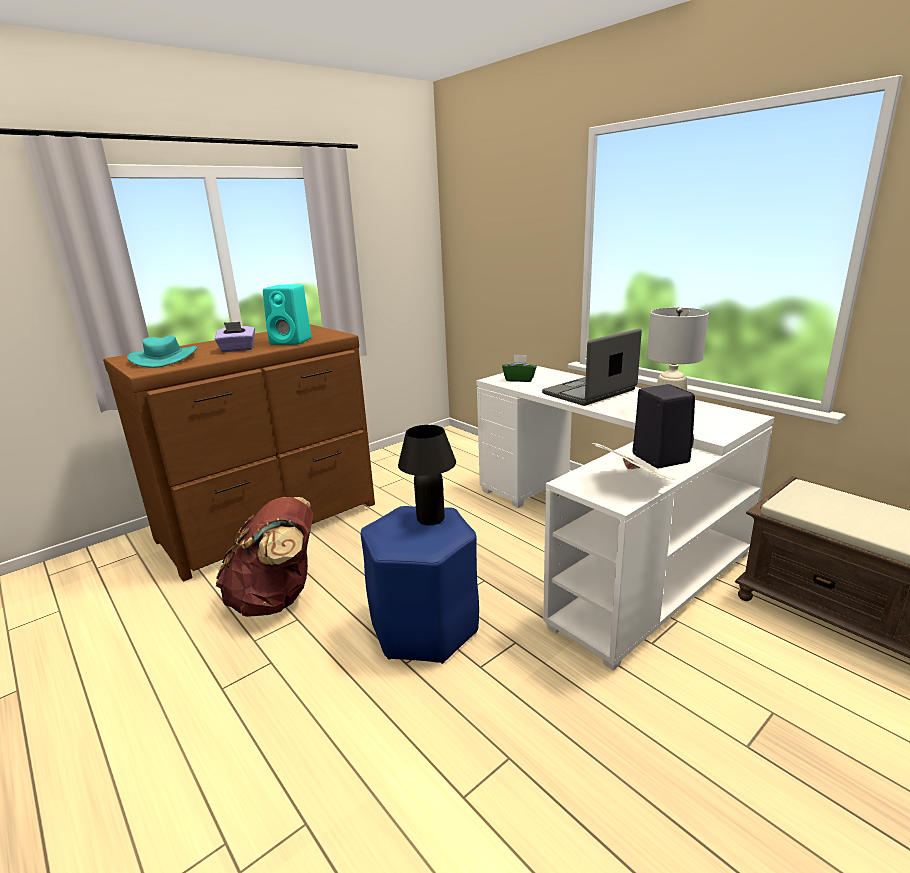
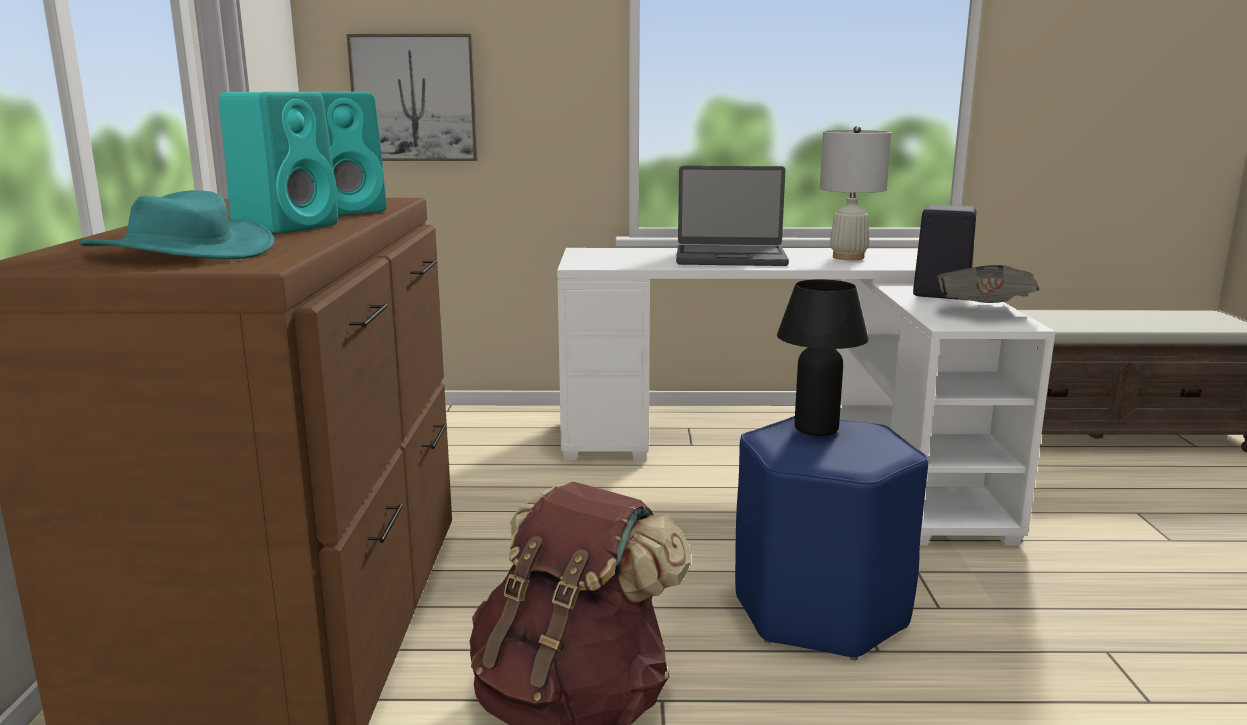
camera: 50 degrees left, 5 degrees down
purple tissue box [215,322,255,352] -> turquoise speaker [219,92,338,233]
green tissue box [502,355,537,382] -> none
laptop [542,329,642,406] -> laptop turned 90 degrees counterclockwise [676,166,789,266]
none -> picture [347,34,478,161]

